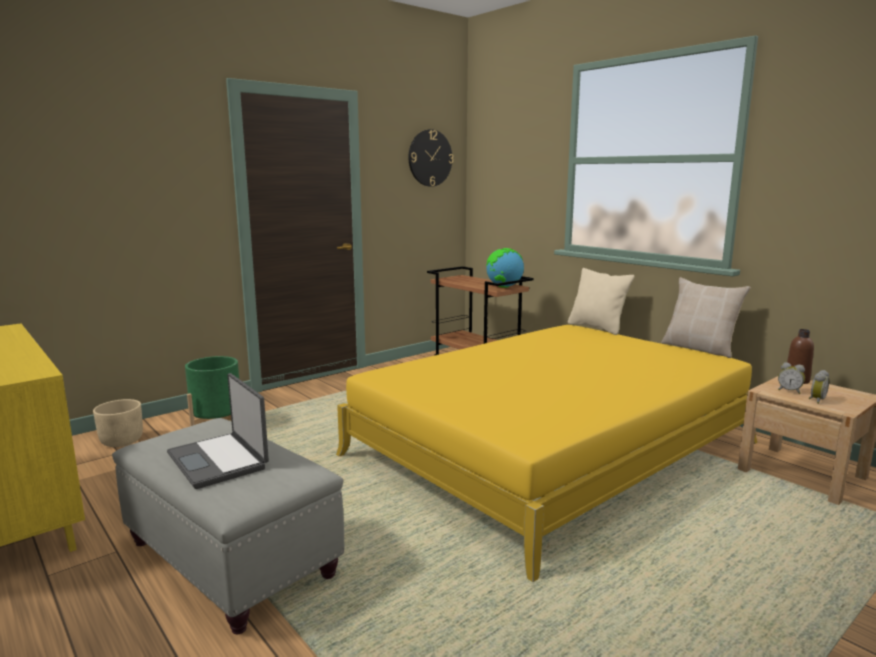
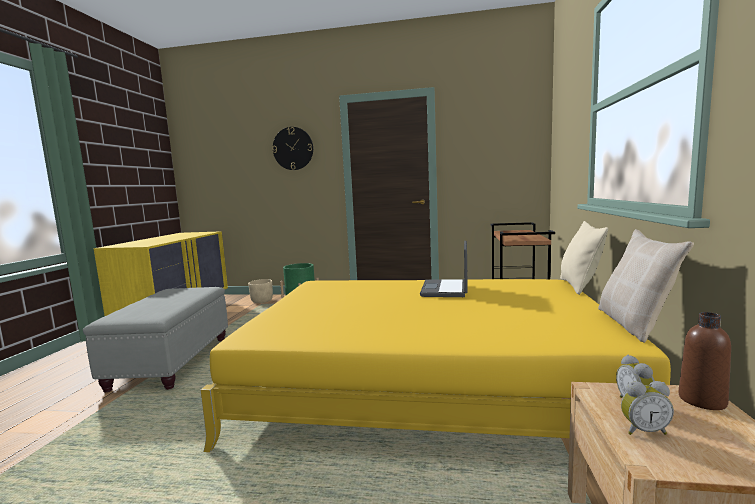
camera: 50 degrees right, 5 degrees down
laptop [167,373,269,489] -> laptop moved to [420,241,468,297]
wall clock [409,129,453,187] -> wall clock moved to [272,127,313,170]
globe [486,248,524,288] -> none

